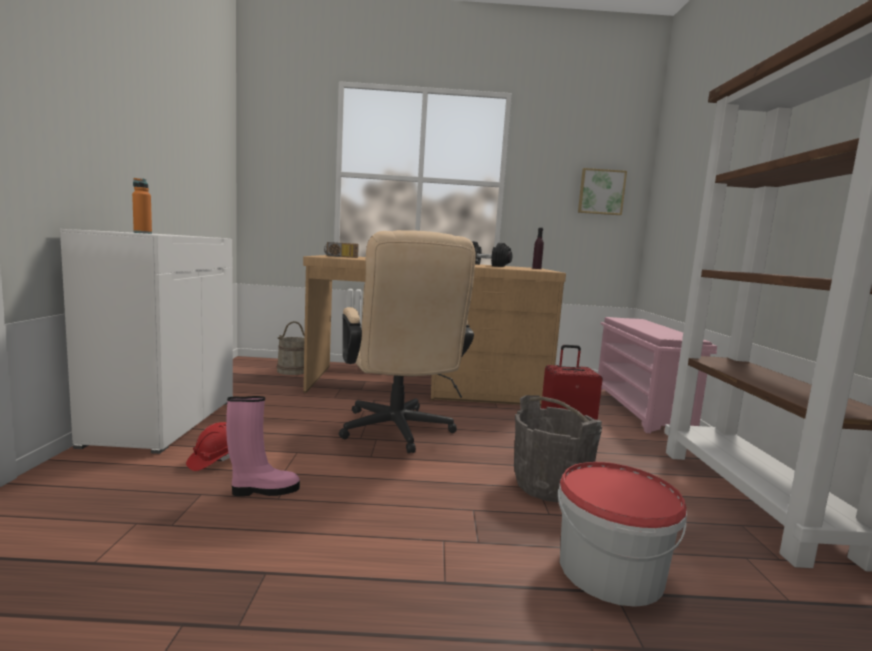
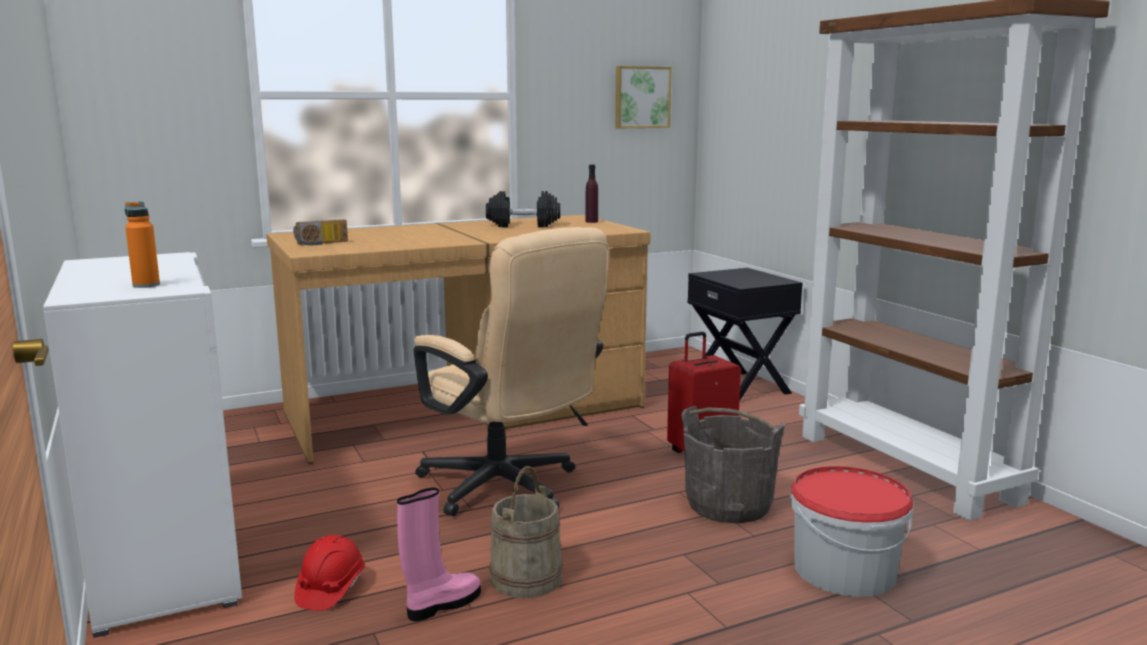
camera: 25 degrees left, 5 degrees up
beige bucket [277,321,305,375] -> beige bucket moved to [489,466,563,598]
pink shoe rack [598,317,717,433] -> black nightstand [688,268,803,400]

